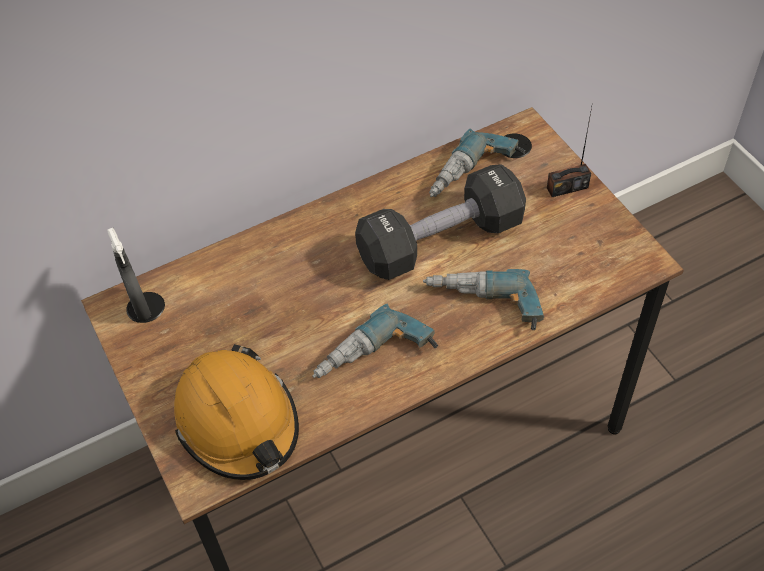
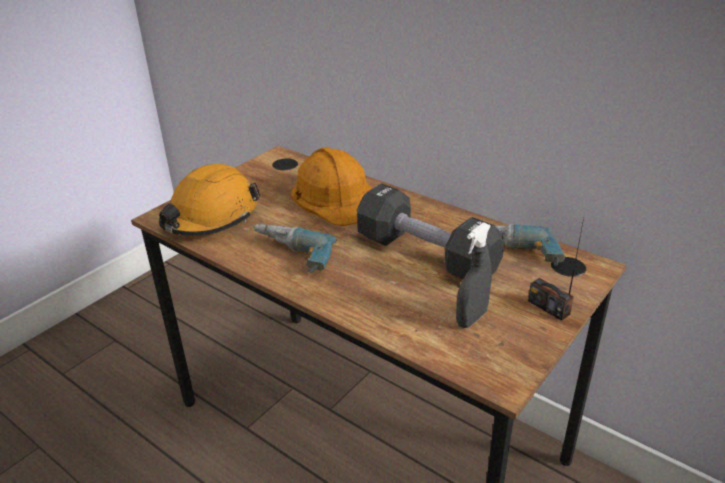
camera: 65 degrees right, 20 degrees down
grey spray bottle [107,228,151,321] -> grey spray bottle moved to [456,222,492,328]
power drill [423,269,544,330] -> none
none -> orange hard hat [291,147,371,226]

